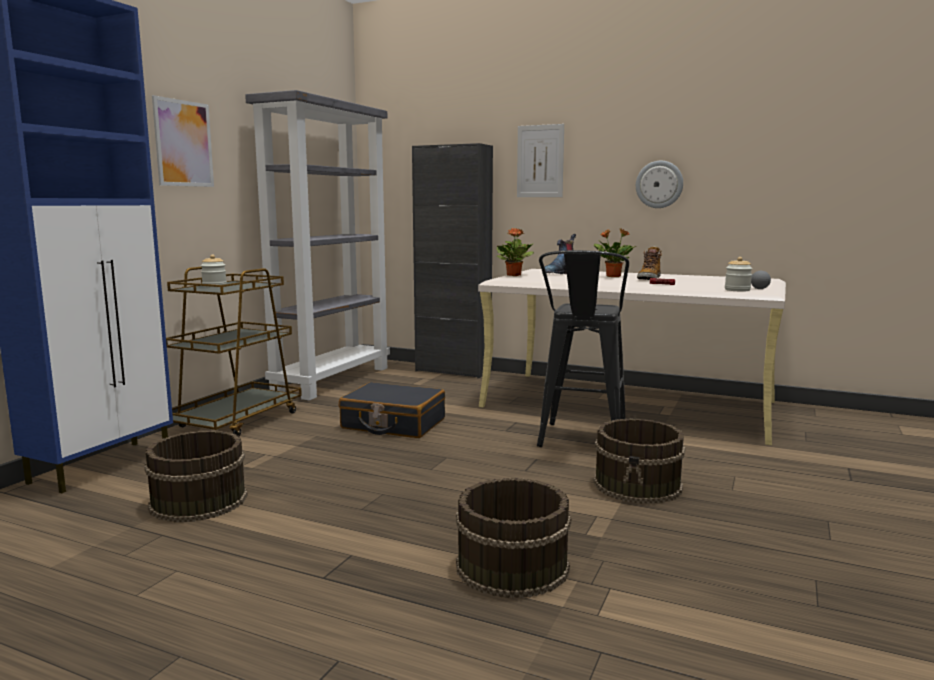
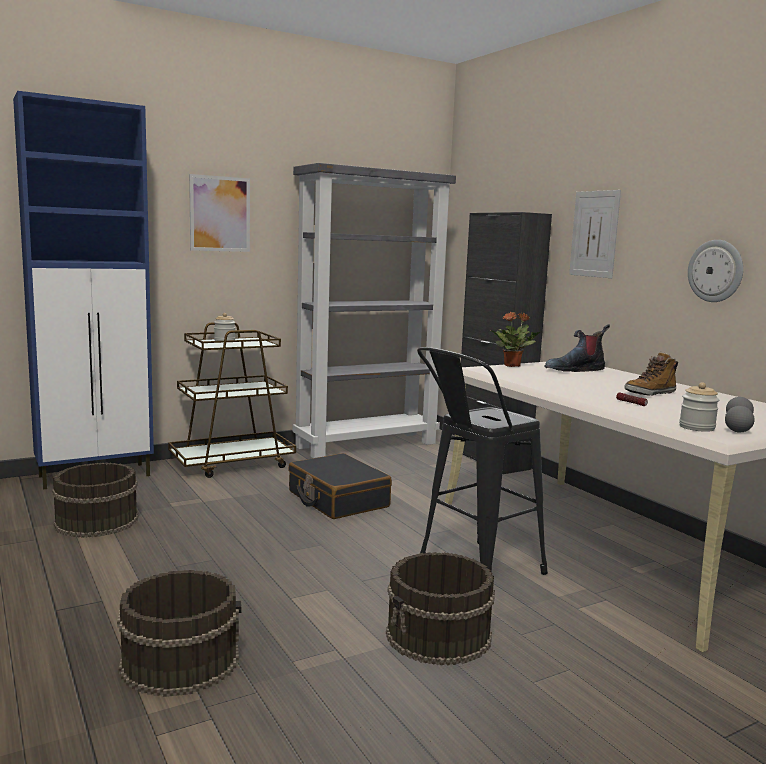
camera: 35 degrees right, 0 degrees up
potted plant [594,228,636,277] -> none

